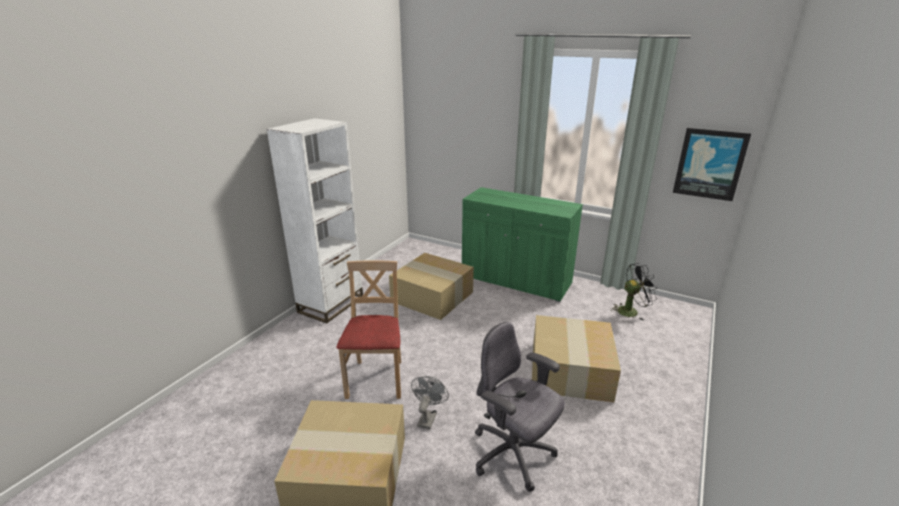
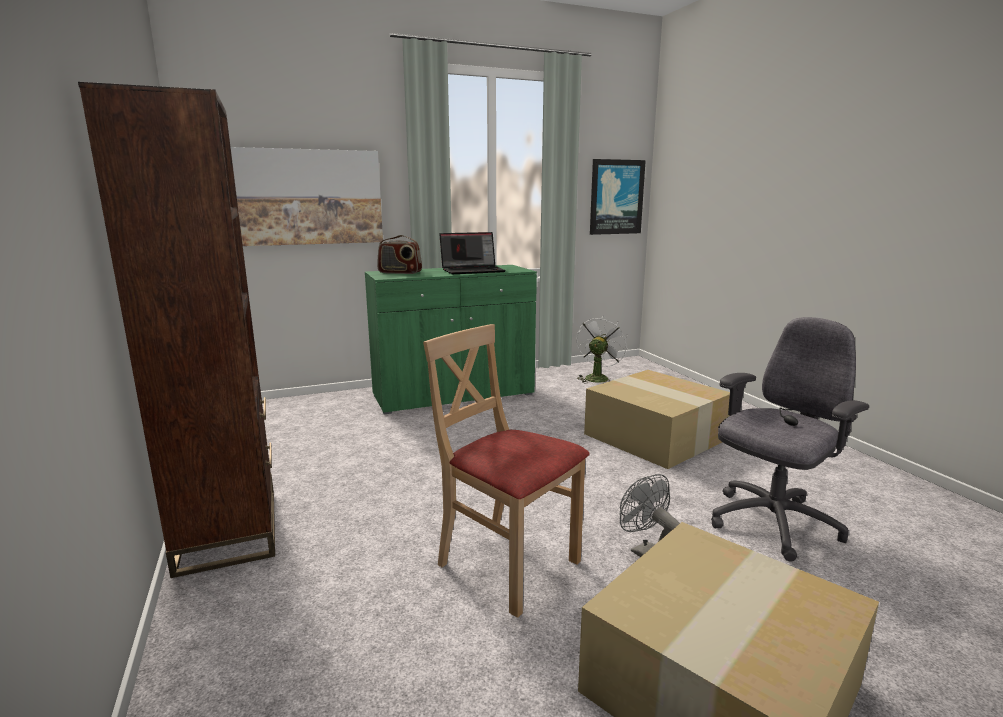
camera: 50 degrees left, 10 degrees down
white bookcase [267,118,363,323] -> brown bookcase [78,82,275,578]
cardboard box [389,253,474,320] -> none
grey office chair [475,322,565,492] -> grey office chair turned 150 degrees clockwise [711,317,869,562]
black fan [612,263,658,321] -> white fan [577,318,628,383]
none -> picture [231,147,383,246]
none -> radio [377,235,422,274]
none -> laptop [439,232,506,274]

